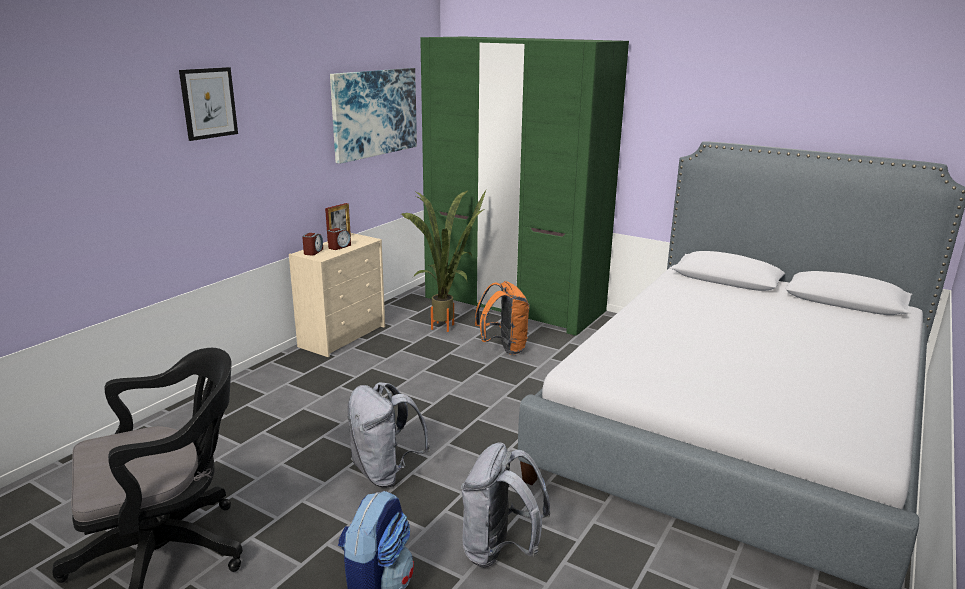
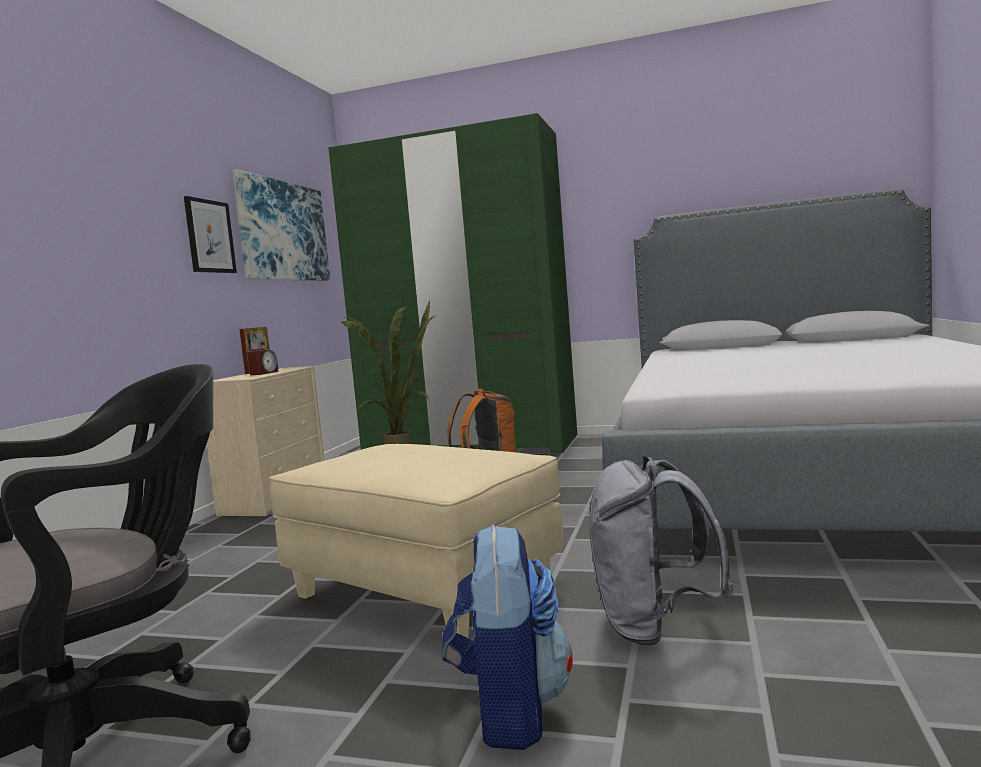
camera: 15 degrees left, 15 degrees down
picture [179,67,238,141] -> picture moved to [184,196,237,273]
alarm clock [302,233,323,256] -> none
grey backpack [347,382,430,488] -> beige ottoman [269,444,564,639]

